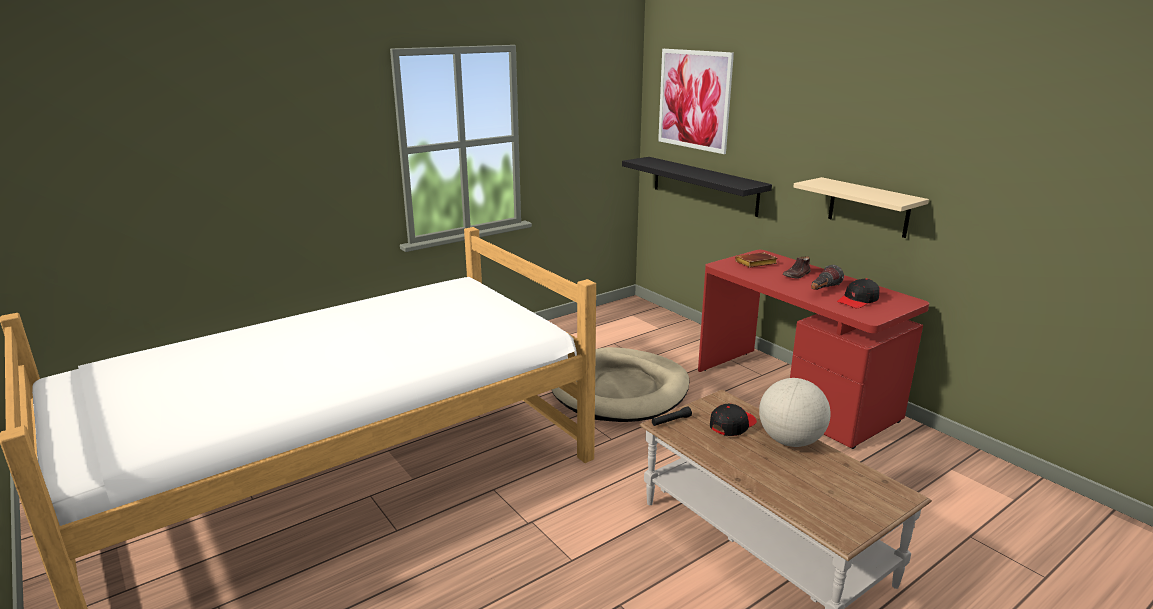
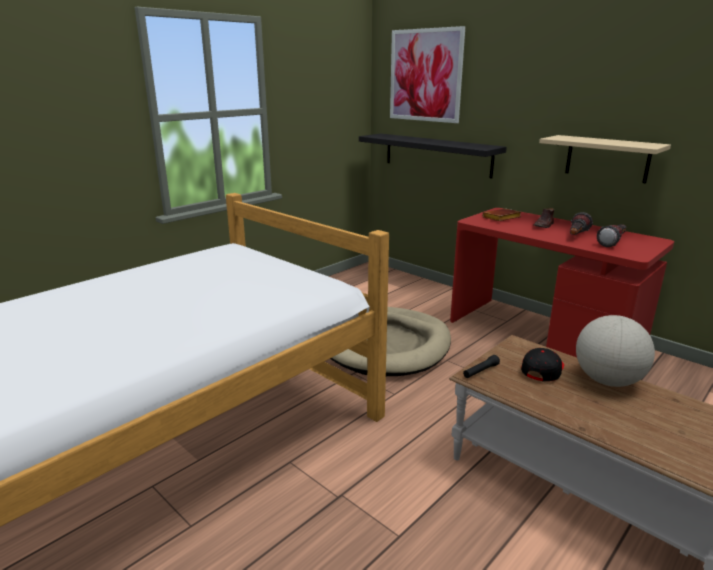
camera: 10 degrees left, 0 degrees up
black cap [837,278,880,308] -> flashlight [597,224,627,247]

